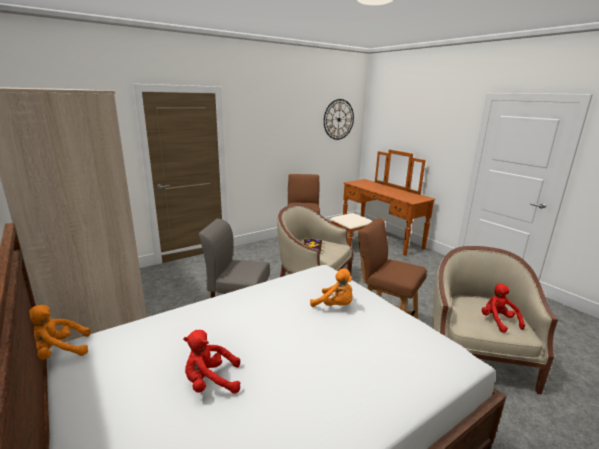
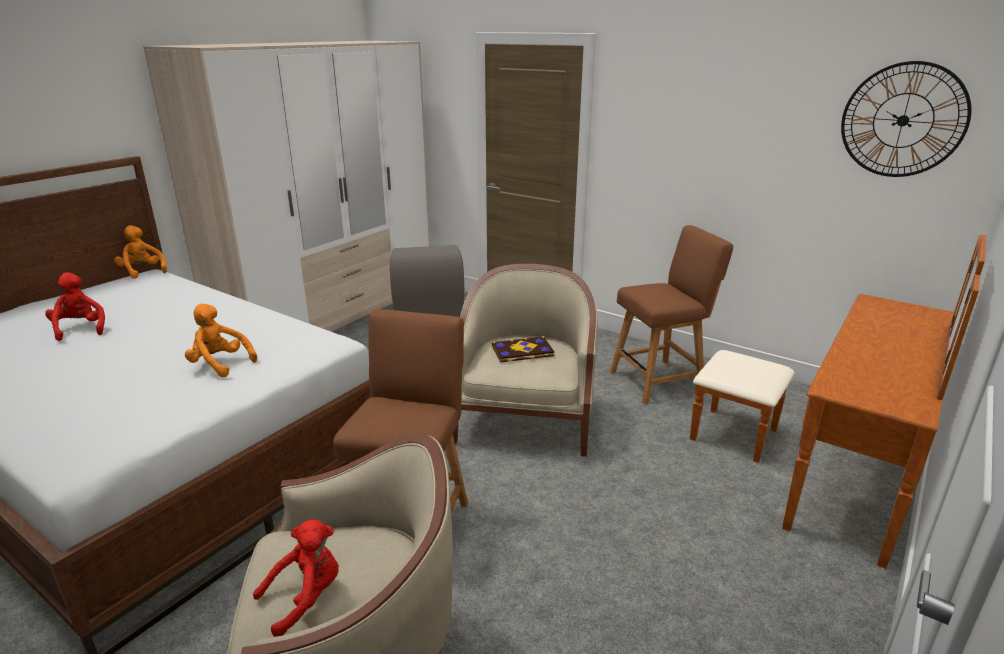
camera: 70 degrees right, 5 degrees up
orange plush toy [310,269,353,307] -> orange plush toy turned 105 degrees clockwise [185,304,257,377]

